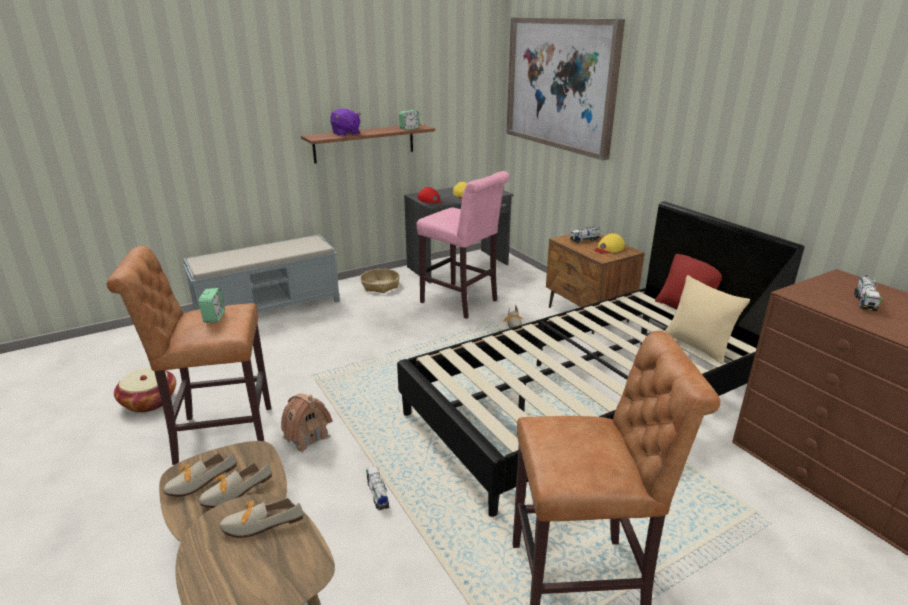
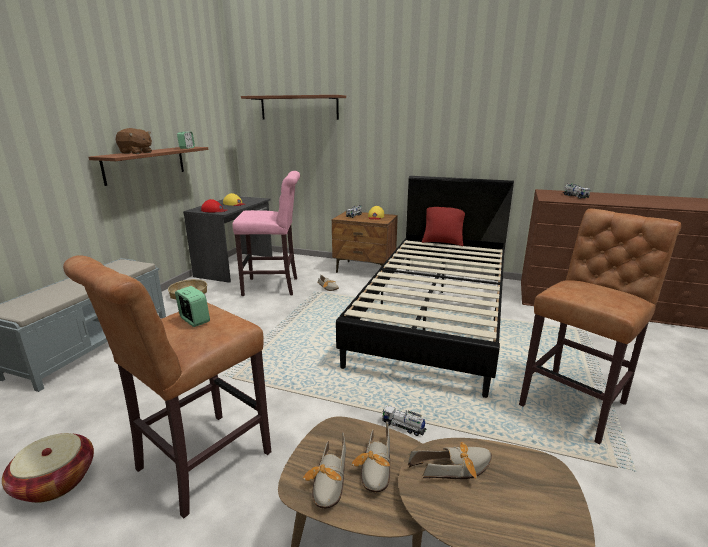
camera: 40 degrees left, 5 degrees down
shoe [219,498,304,538] -> shoe turned 135 degrees counterclockwise [408,442,492,479]
toy house [281,393,333,453] -> none
purple plush toy [330,108,361,136] -> brown plush toy [116,128,152,154]
picture [506,18,625,160] -> shelf [241,95,346,120]
beige pillow [664,275,750,364] -> none

